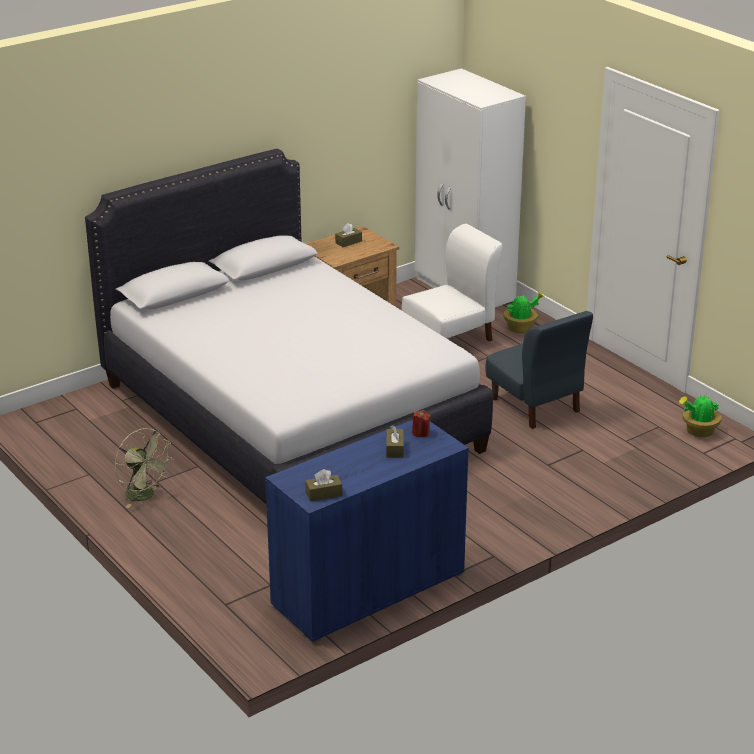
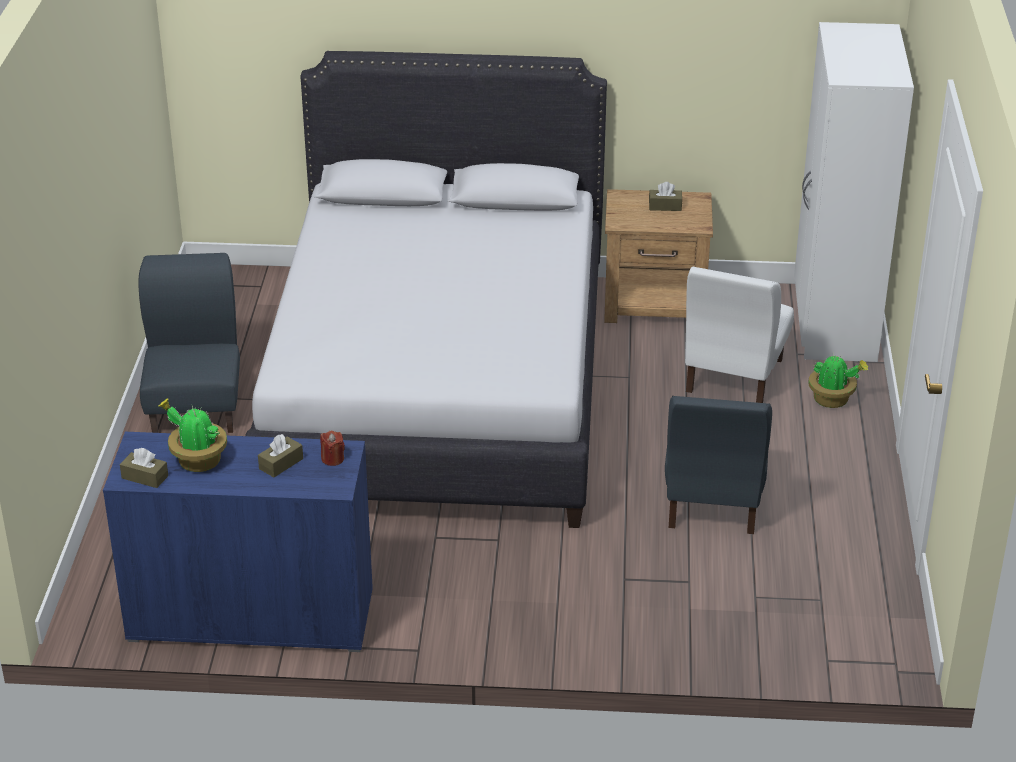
camera: 40 degrees right, 5 degrees up
green fan [115,428,174,508] -> blue chair [138,253,240,433]
white chair [402,224,502,342] -> white chair turned 105 degrees clockwise [685,267,794,403]
potted plant [679,395,721,437] -> potted plant moved to [158,398,227,472]

